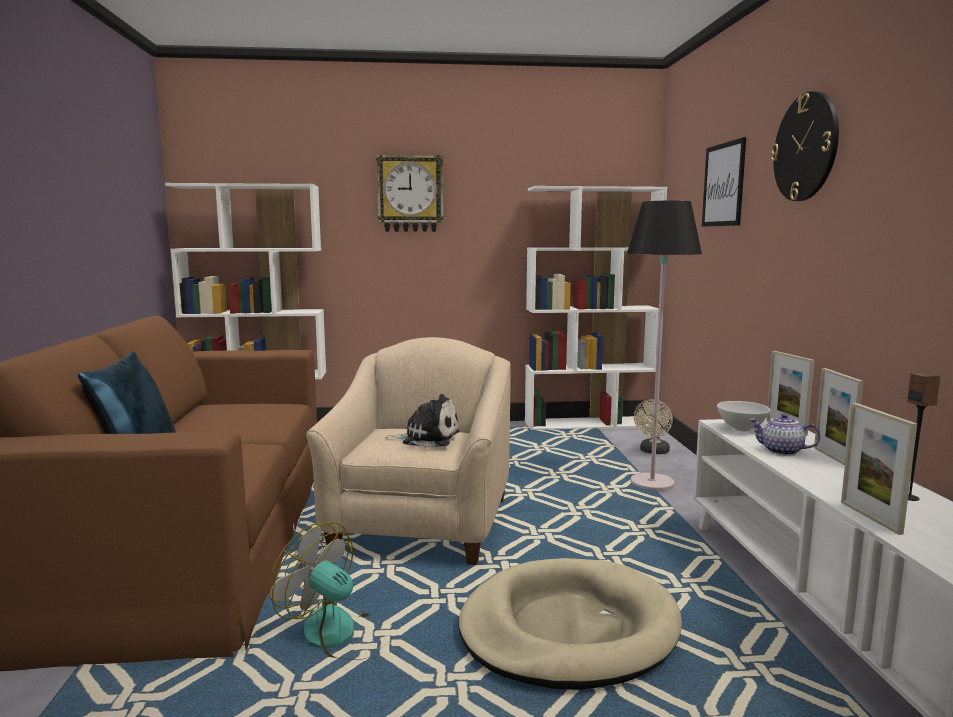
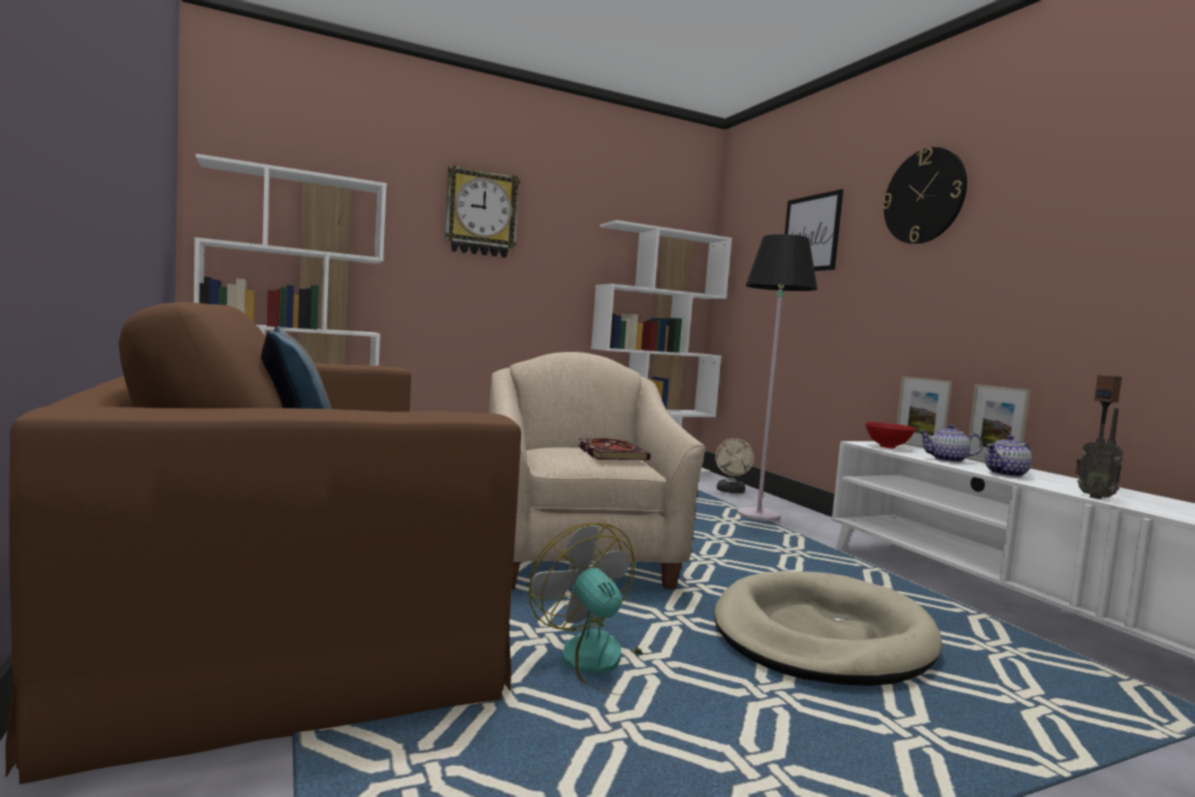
camera: 20 degrees left, 5 degrees down
fan [269,522,384,660] -> fan turned 45 degrees clockwise [529,523,647,695]
plush toy [385,394,459,448] -> book [578,438,651,460]
white bowl [717,401,770,432] -> red bowl [865,422,916,449]
picture frame [841,403,917,535] -> radio [1075,408,1123,499]
none -> teapot [985,435,1032,477]

